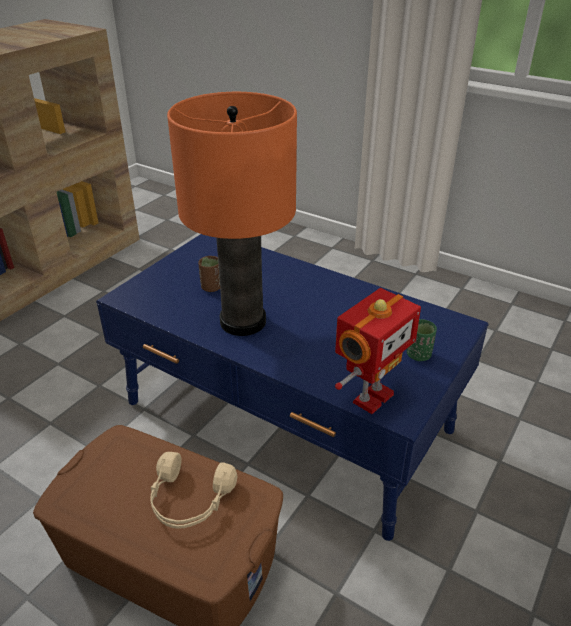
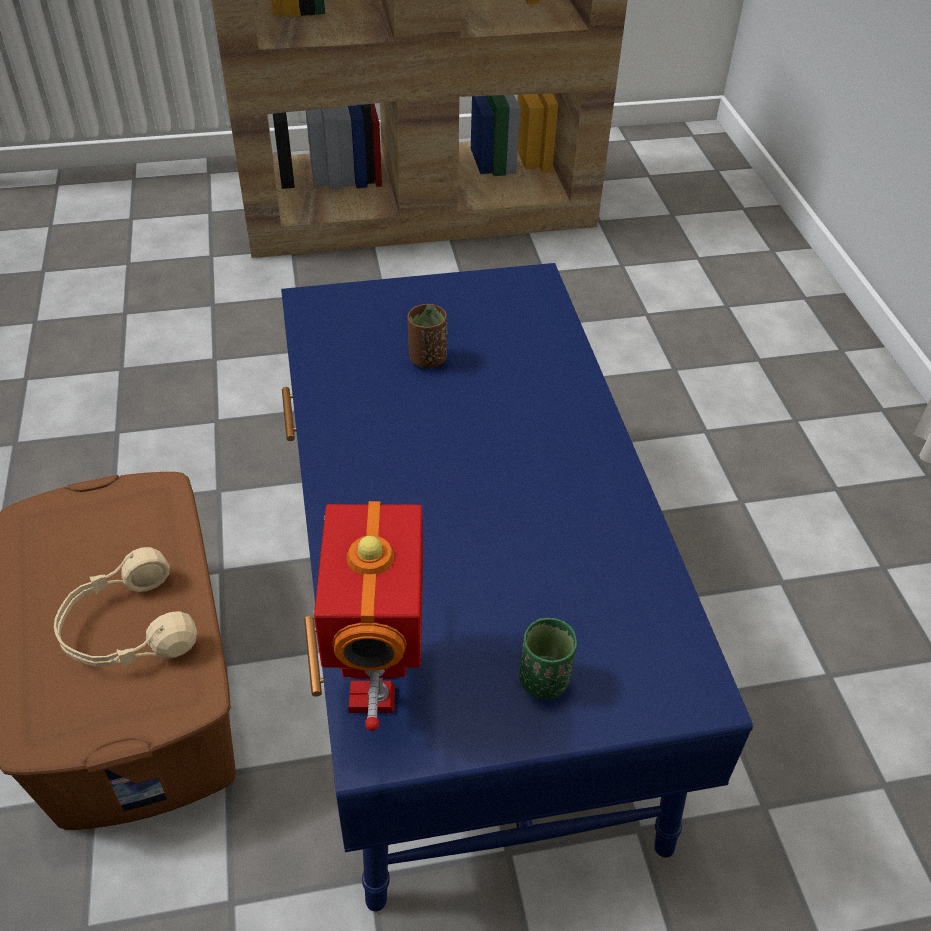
camera: 45 degrees right, 10 degrees up
orange table lamp [167,92,297,336] -> none
toy robot [335,288,421,414] -> toy robot turned 90 degrees clockwise [314,501,423,731]

